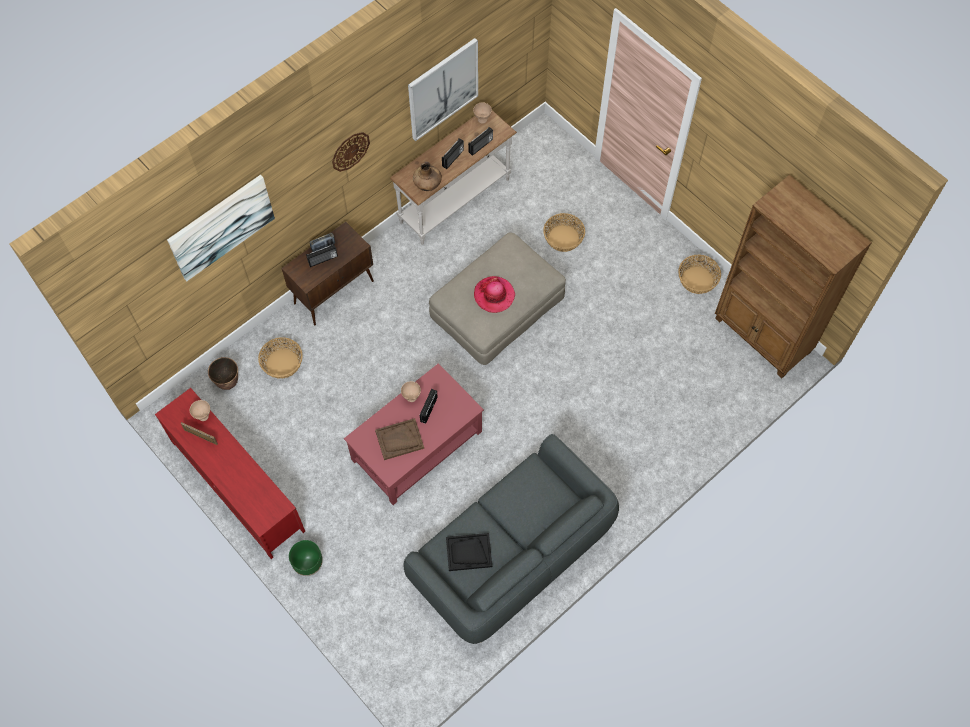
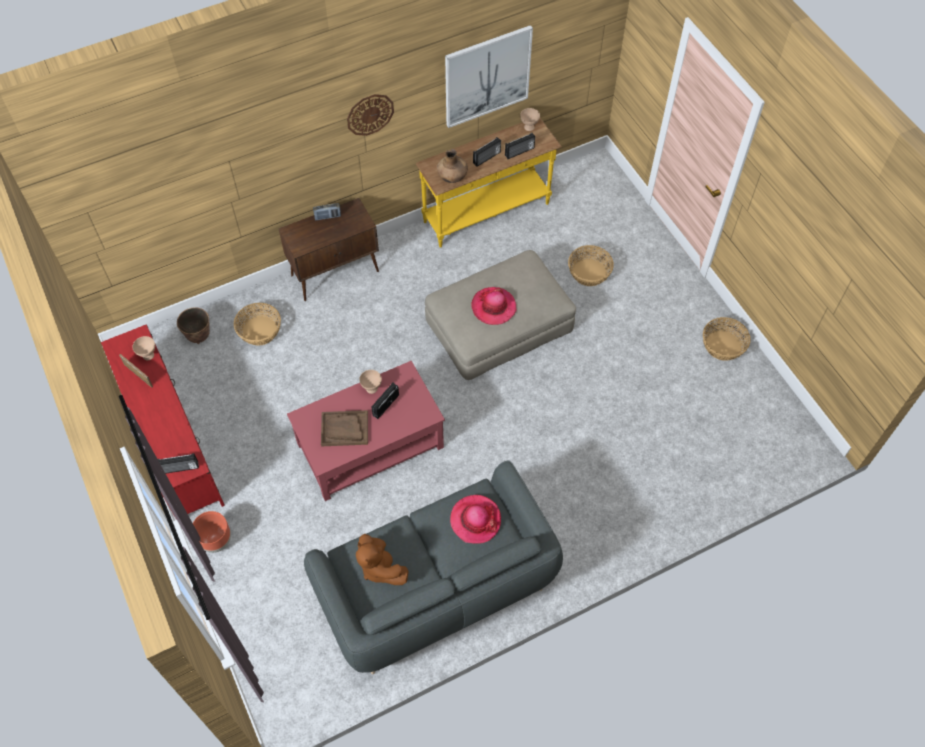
camera: 15 degrees right, 5 degrees down
picture [167,175,275,281] -> none
green planter [289,540,323,576] -> brown planter [193,511,231,553]
radio [306,244,338,267] -> radio moved to [158,453,199,474]
white console table [390,110,517,245] -> yellow console table [416,118,562,248]
black tray [446,533,492,571] -> brown plush toy [356,534,409,585]
brown bookcase [715,175,872,378] -> none
none -> hat [450,495,501,544]

